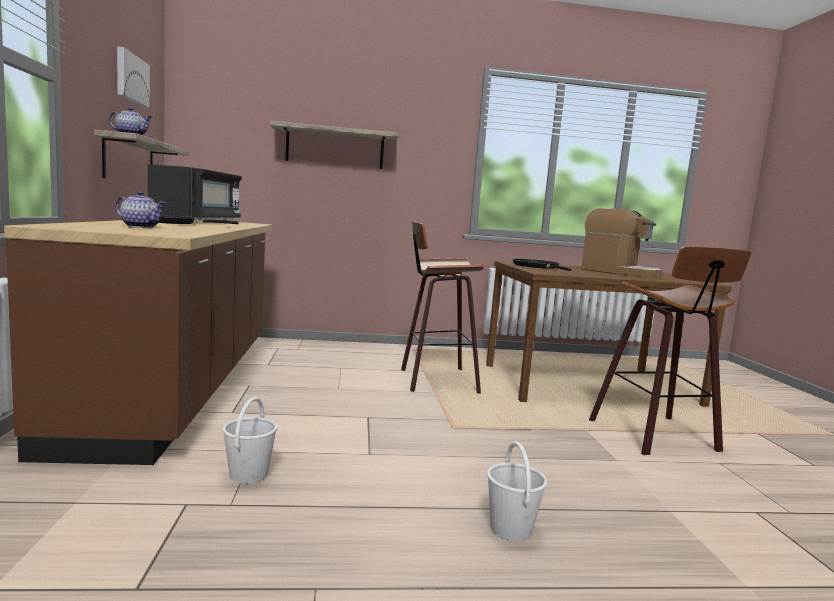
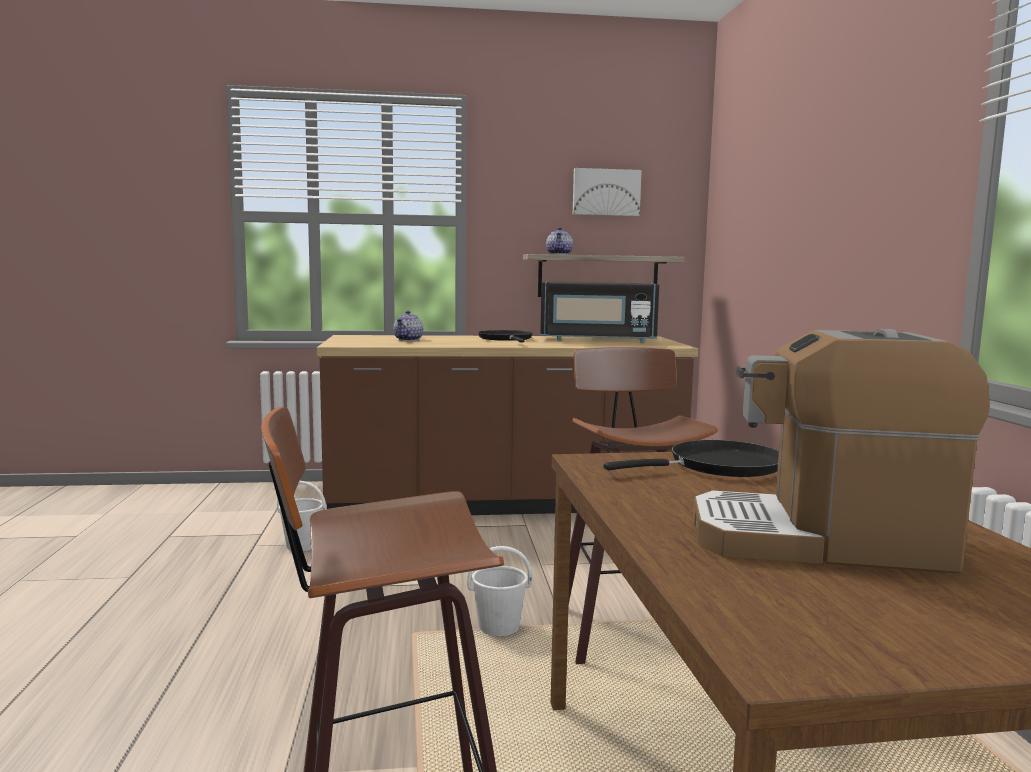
camera: 90 degrees right, 0 degrees up
shelf [269,121,399,169] -> none
white bucket [487,441,547,541] -> white bucket moved to [467,546,532,636]
coffee machine [581,208,662,278] -> coffee machine turned 60 degrees clockwise [693,329,990,574]

